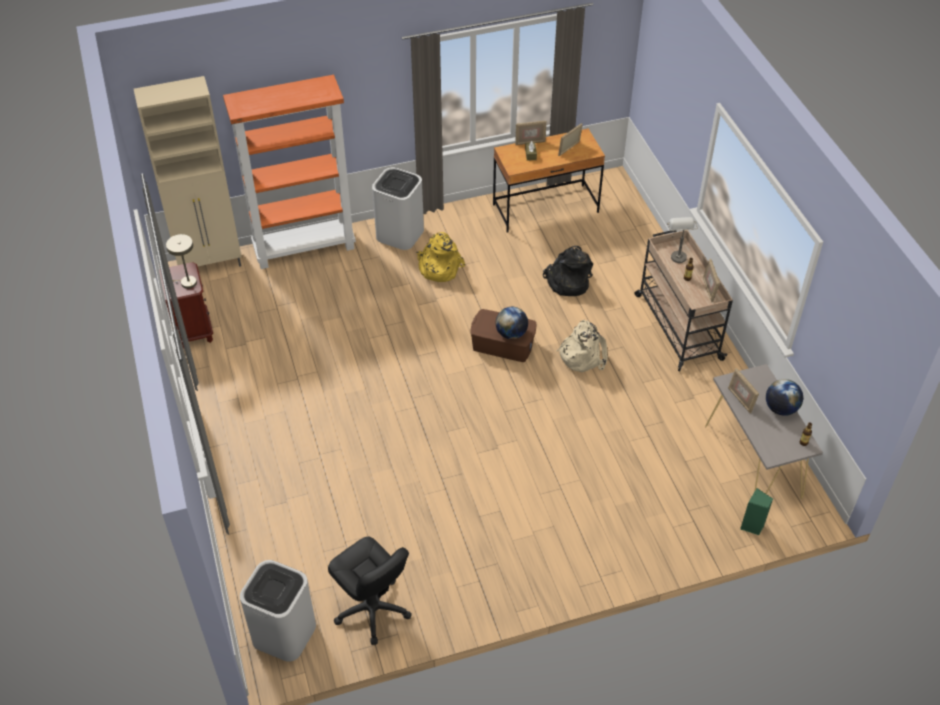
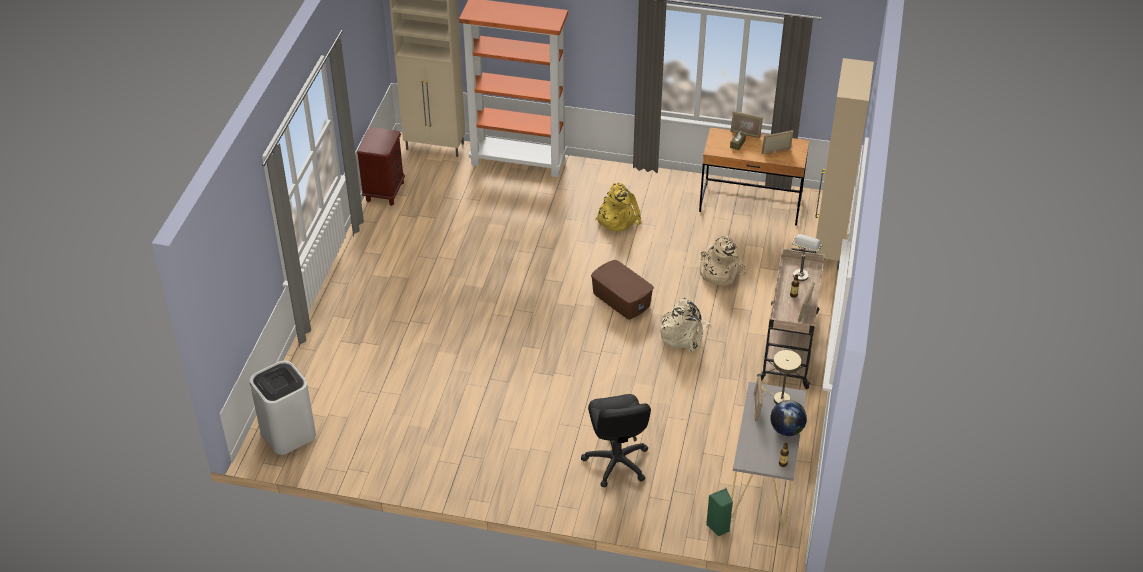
camera: 30 degrees right, 5 degrees down
beige table lamp [166,234,197,289] -> beige table lamp moved to [762,350,801,404]
black office chair [328,537,412,645] -> black office chair moved to [581,394,651,488]
white trash can [372,167,424,250] -> none
globe [495,307,528,339] -> none
black backpack [543,246,593,296] -> beige backpack [700,236,746,286]
none -> beige cabinet [815,58,874,270]

